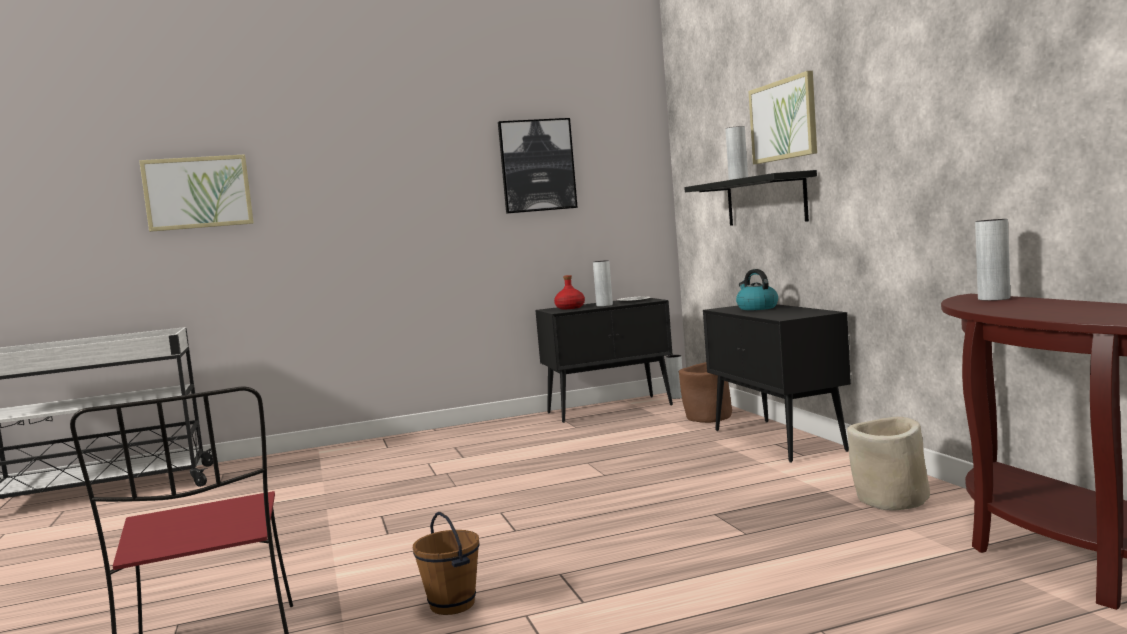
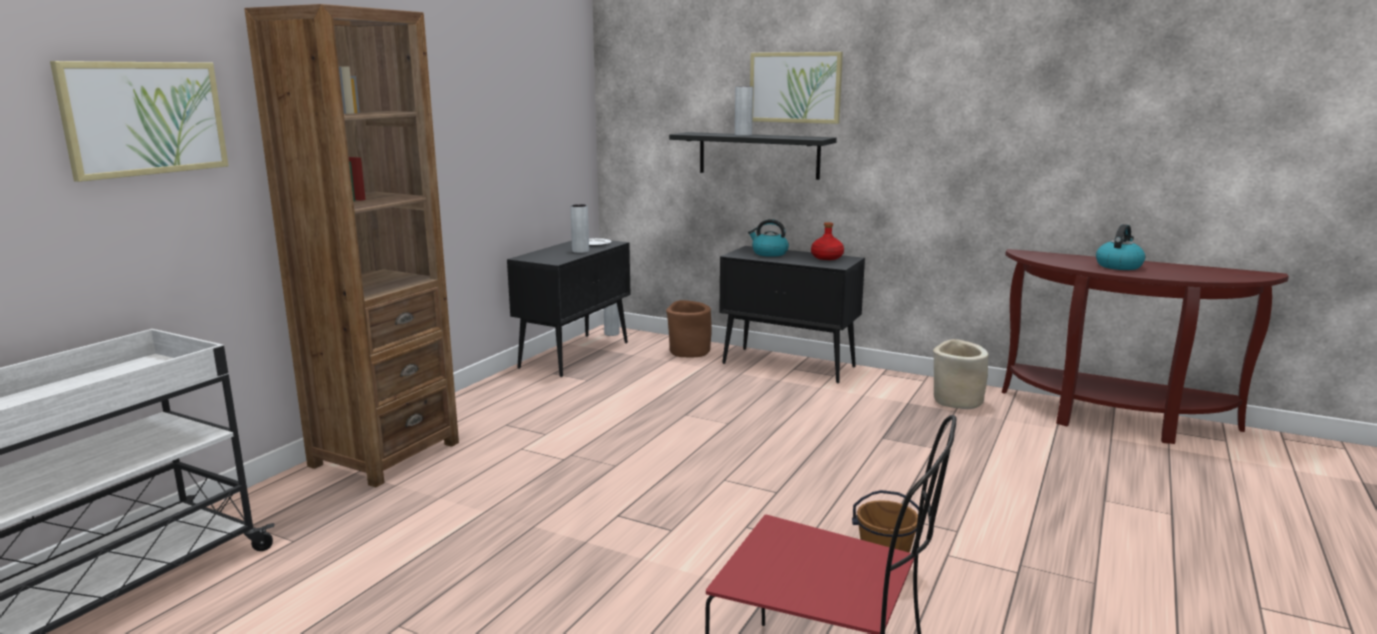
camera: 45 degrees left, 10 degrees up
picture [498,118,578,214] -> none
red bottle [554,275,585,309] -> red bottle moved to [811,222,844,260]
grey vase [975,219,1010,301] -> none
none -> brown bookcase [245,4,459,487]
none -> kettle [1096,224,1145,270]

